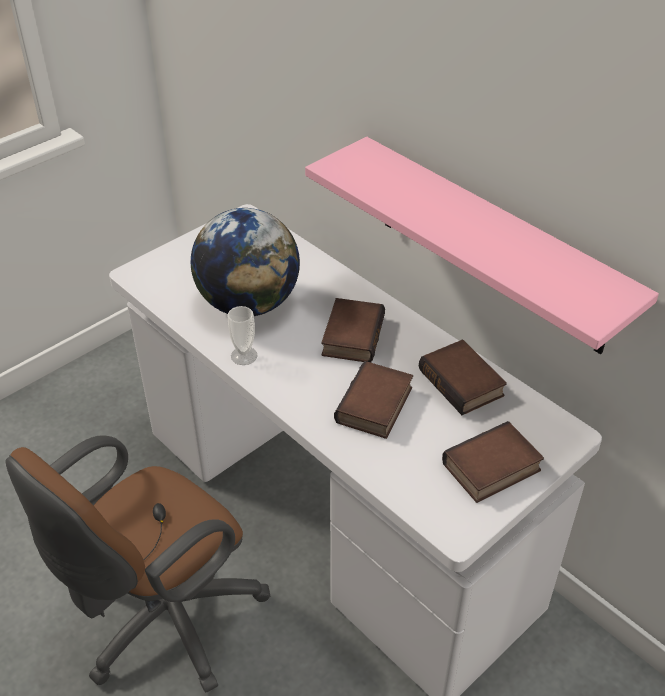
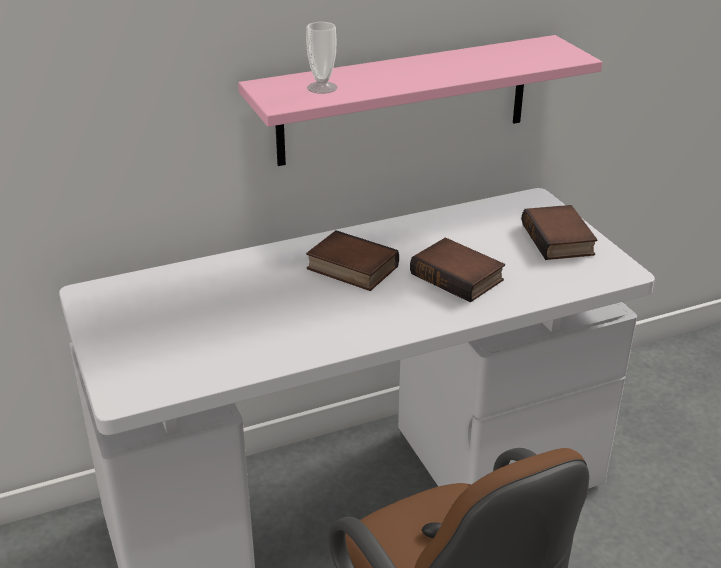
camera: 70 degrees left, 10 degrees down
globe [191,208,300,316] -> none
cup [227,306,258,365] -> cup moved to [306,22,337,94]
book [419,340,507,415] -> none

